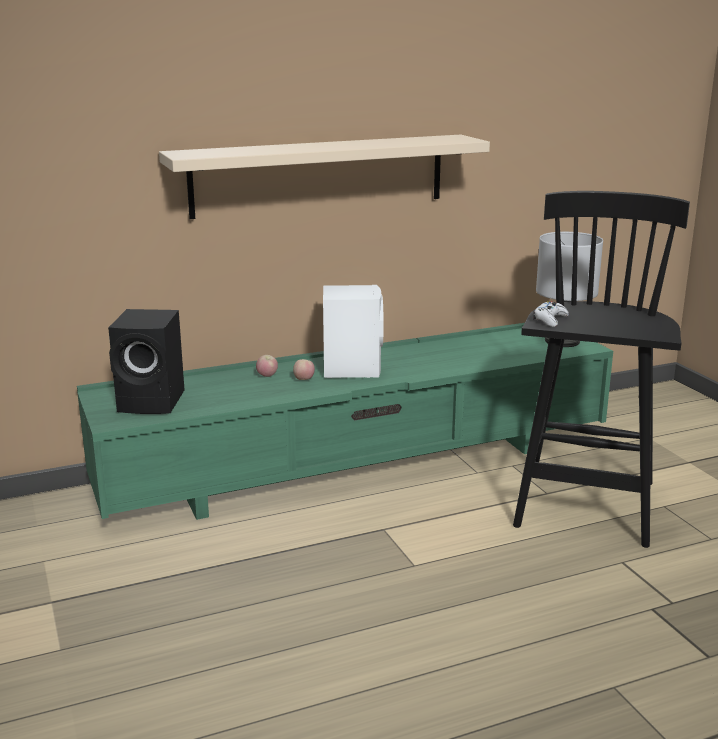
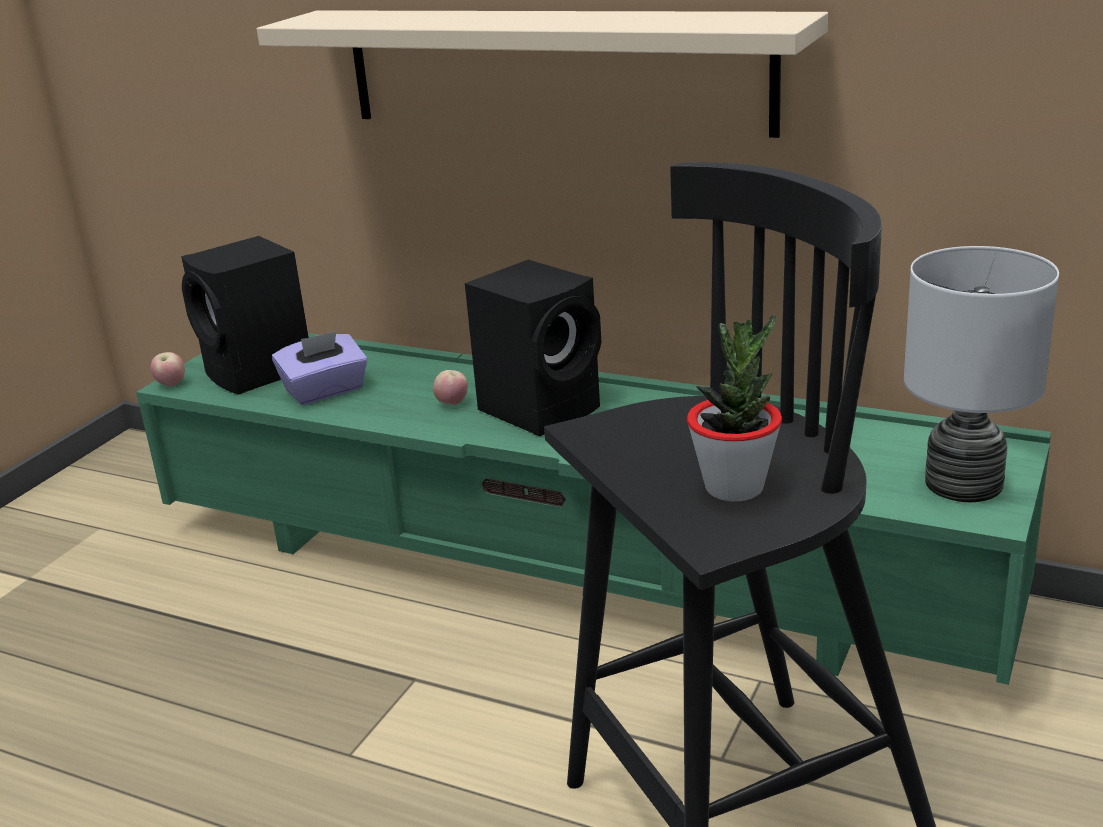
camera: 50 degrees right, 5 degrees up
apple [256,355,278,377] -> apple moved to [151,352,185,386]
white speaker [323,285,384,378] -> black speaker [465,260,601,436]
white game controller [533,301,569,327] -> none
none -> purple tissue box [272,331,368,405]
none -> potted plant [687,314,782,501]

